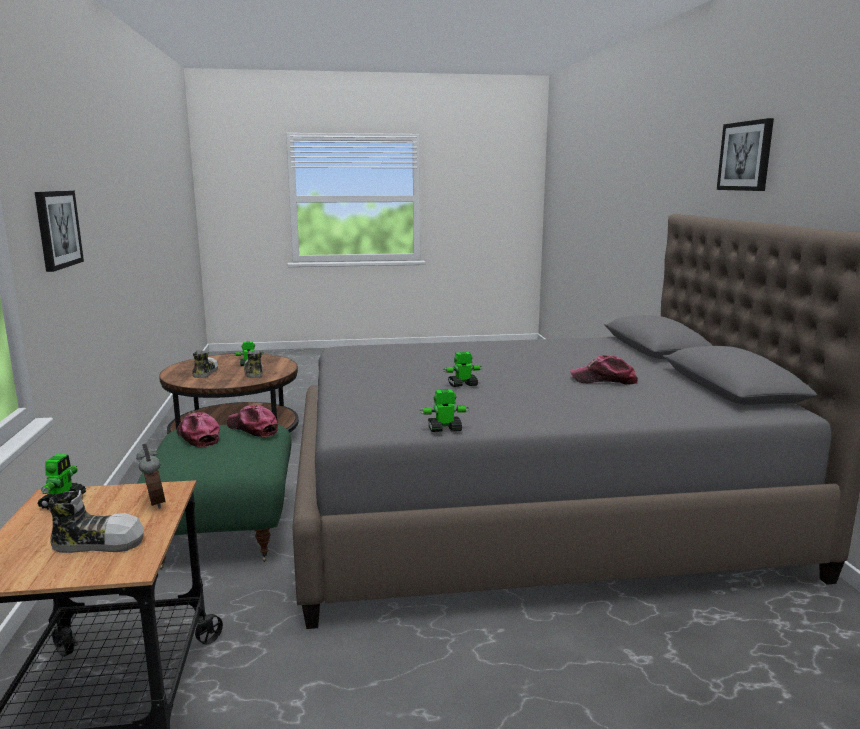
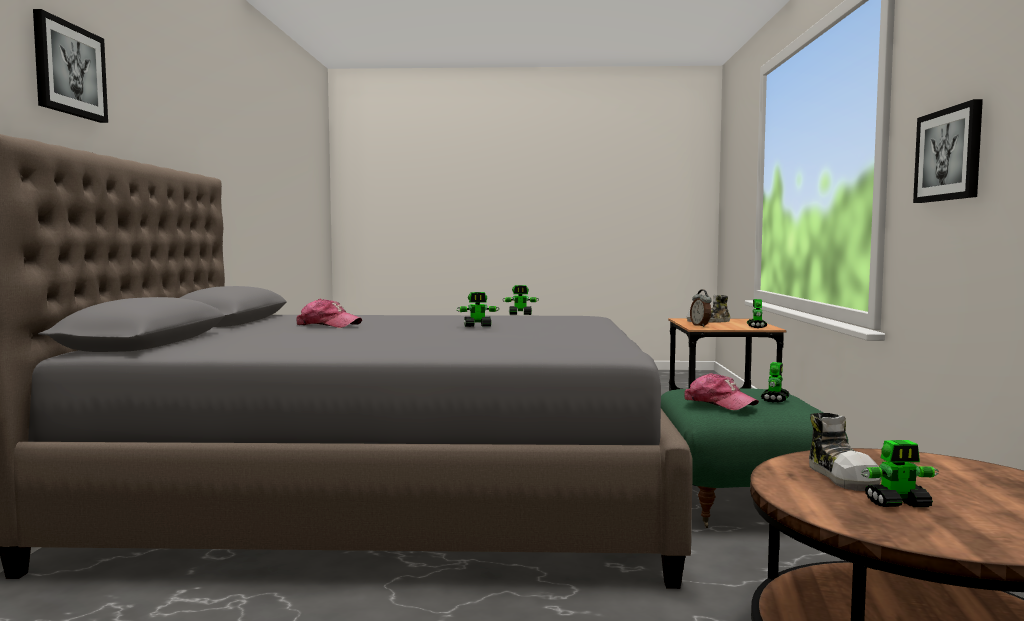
camera: 170 degrees left, 10 degrees down
cap [177,412,220,448] -> toy robot [761,362,790,403]
shoe [192,350,218,378] -> none

